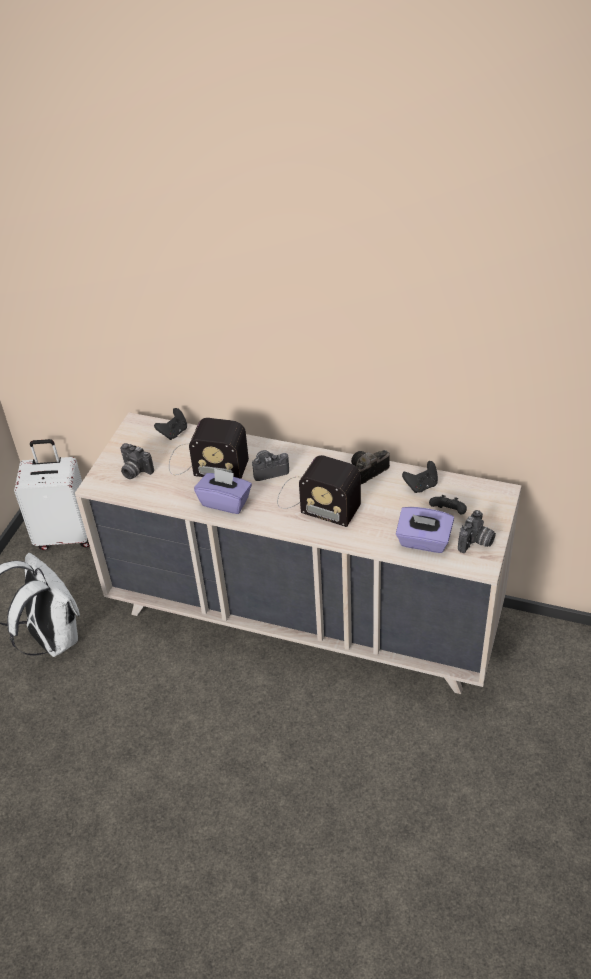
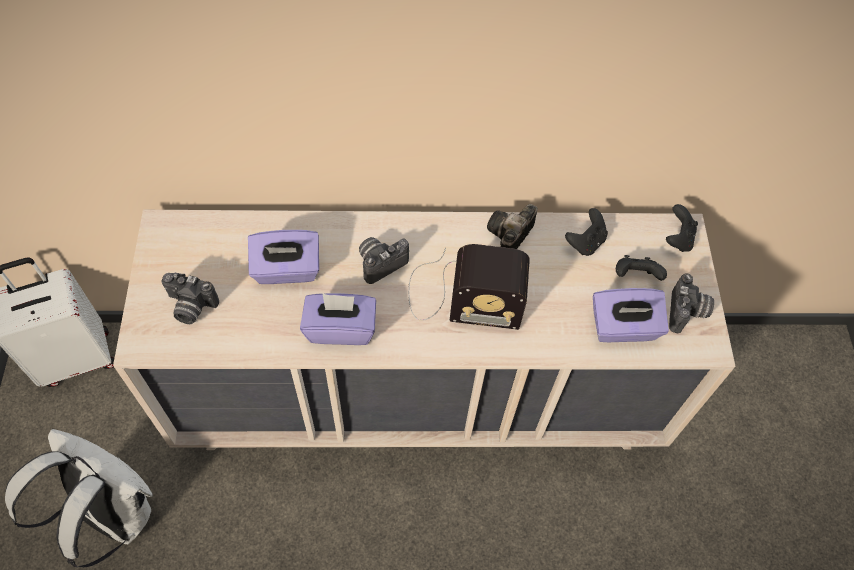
camera: 25 degrees left, 15 degrees up
black game controller [154,408,187,440] -> black game controller moved to [666,204,698,252]
radio [169,418,249,479] -> purple tissue box [248,230,319,284]

